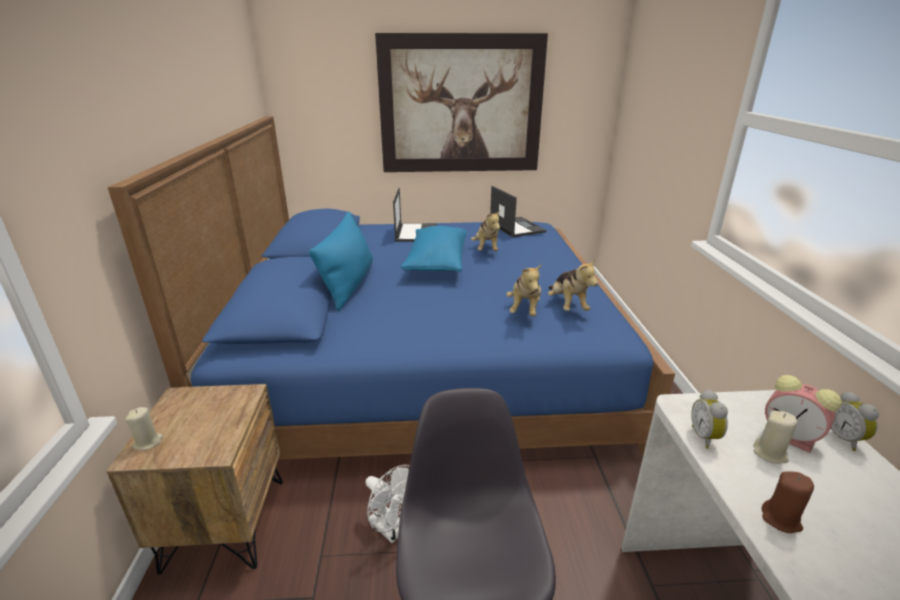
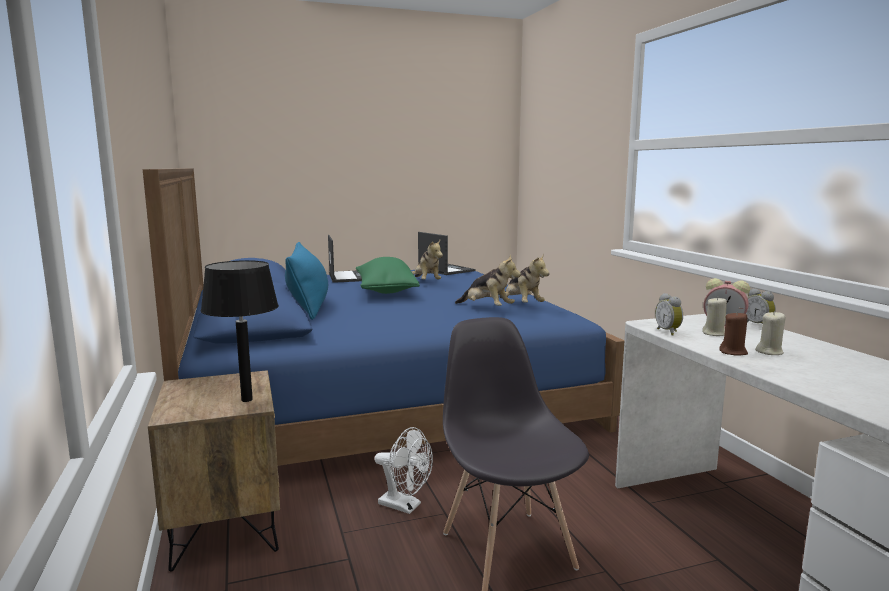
camera: 15 degrees left, 15 degrees down
beige candle [125,407,163,451] -> beige candle moved to [755,311,786,355]
picture [375,33,548,172] -> none
blue pillow [401,226,467,272] -> green pillow [356,257,420,294]
plush toy [506,263,542,316] -> plush toy turned 45 degrees counterclockwise [455,254,521,306]
none -> black table lamp [201,260,279,402]

